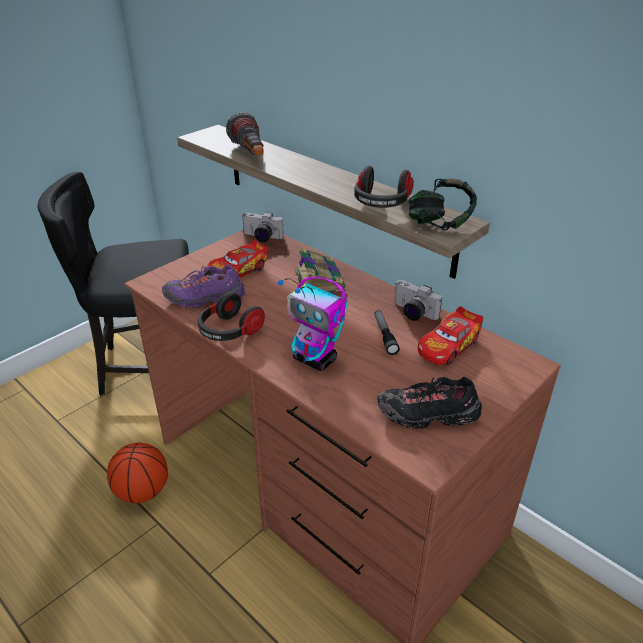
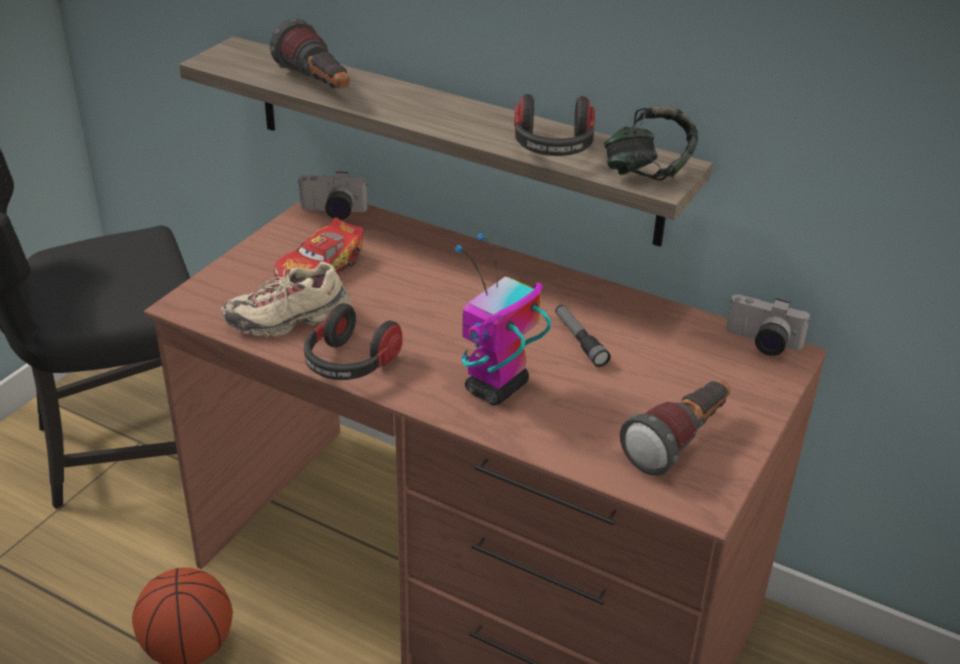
camera: 15 degrees left, 0 degrees up
purple shoe [162,264,245,308] -> beige shoe [221,262,350,338]
toy robot [278,276,347,371] -> toy robot turned 105 degrees clockwise [455,233,551,405]
book [295,247,345,292] -> none
black shoe [377,377,482,429] -> flashlight [620,380,730,476]
camera [394,280,442,321] -> camera moved to [726,295,810,356]
toy car [418,306,483,365] -> none

